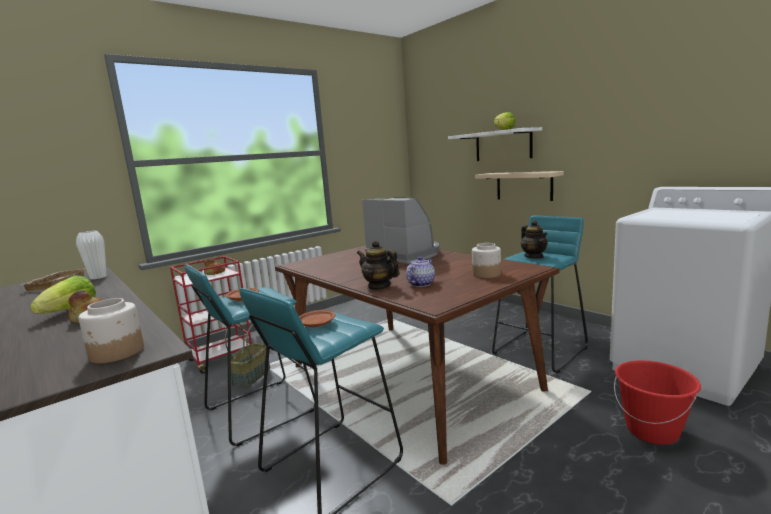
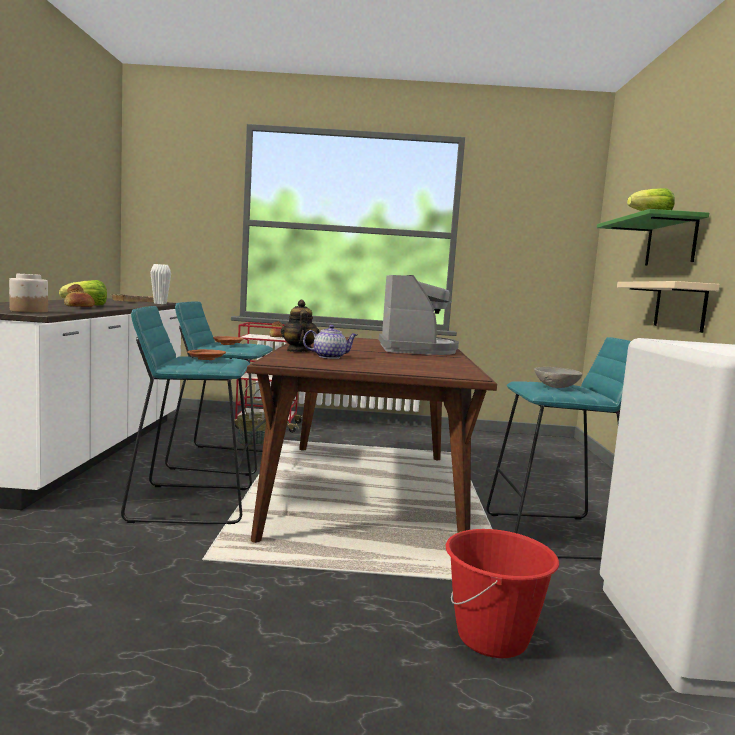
camera: 40 degrees right, 5 degrees down
white shelf [448,127,542,161] -> green shelf [597,209,709,266]
jar [472,243,501,278] -> none
teapot [521,220,548,258] -> grey bowl [534,367,583,388]

